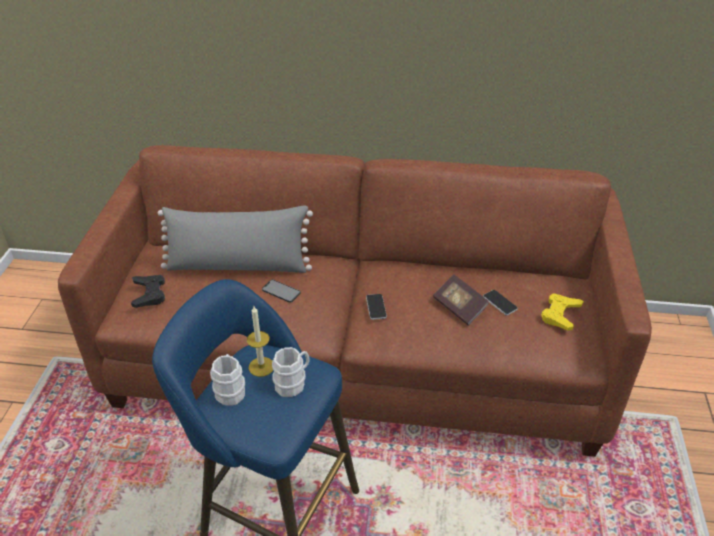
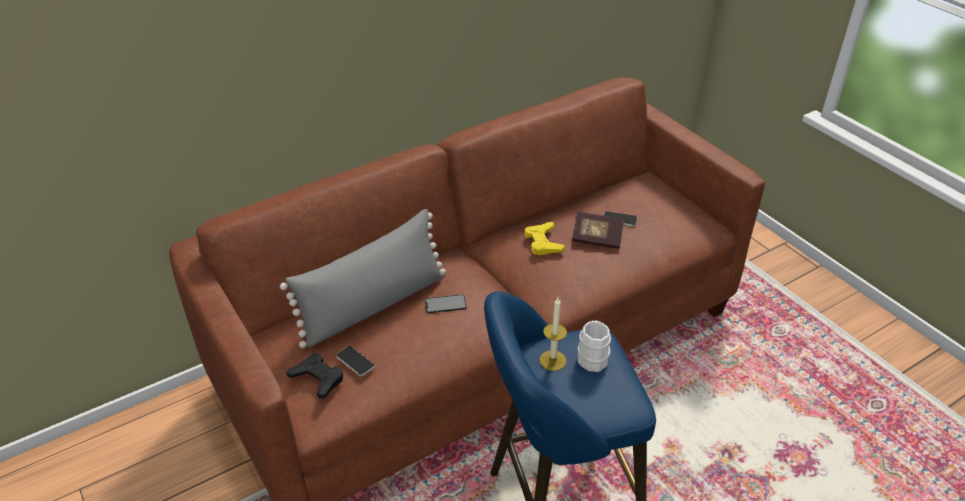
camera: 40 degrees left, 0 degrees up
white mug [210,354,245,406] -> none
phone [366,294,387,320] -> phone moved to [336,346,375,376]
yellow game controller [541,293,584,330] -> yellow game controller moved to [525,222,565,255]

